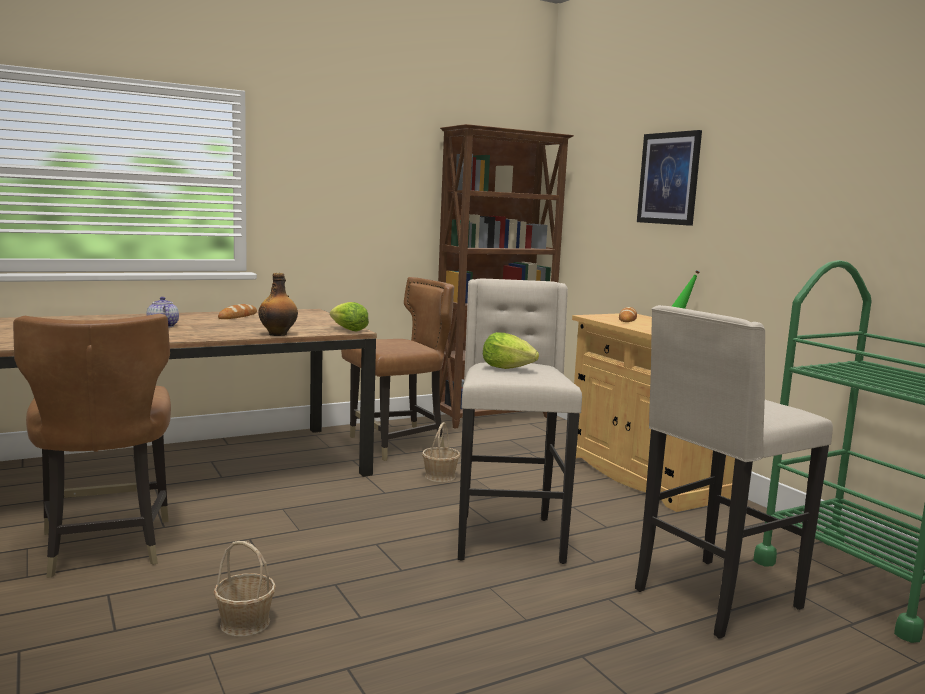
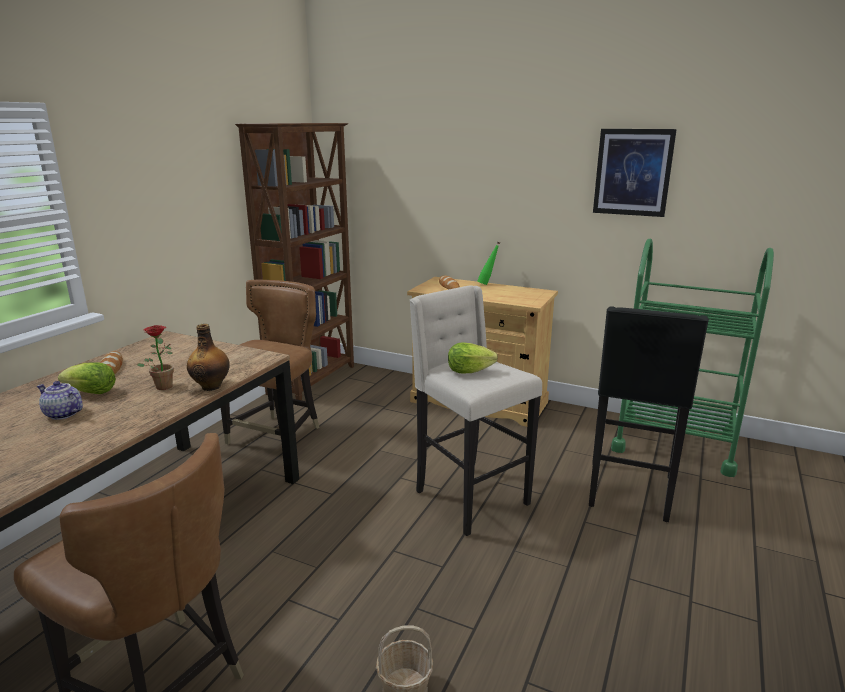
camera: 35 degrees left, 10 degrees up
lettuce [330,302,369,331] -> lettuce moved to [58,362,116,394]
basket [422,422,460,482] -> none
beige stool [635,305,833,639] -> black stool [589,306,709,522]
picture [637,130,702,226] -> picture moved to [593,129,677,217]
none -> potted plant [137,325,174,390]

